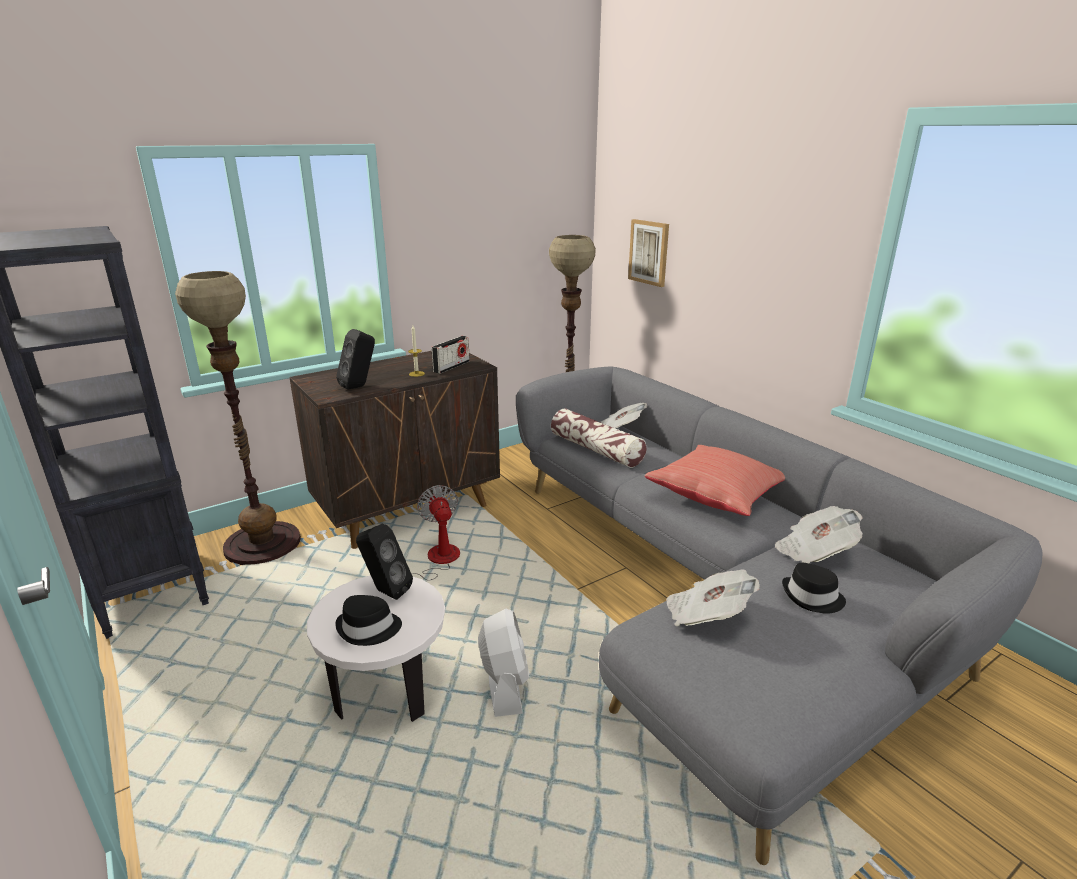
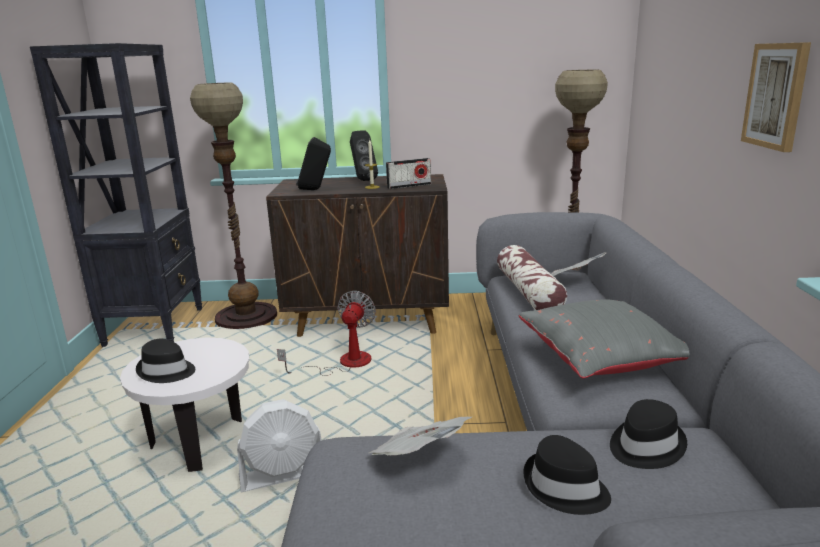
camera: 35 degrees right, 5 degrees down
black speaker [356,524,413,600] -> black speaker moved to [350,131,378,181]
white fan [478,609,529,717] -> white fan turned 45 degrees clockwise [237,399,322,492]
picture [628,219,669,287] -> picture moved to [741,42,811,152]
red pillow [645,445,785,516] -> grey pillow [519,299,689,379]
newspaper [775,506,863,563] -> black hat [610,399,687,469]

